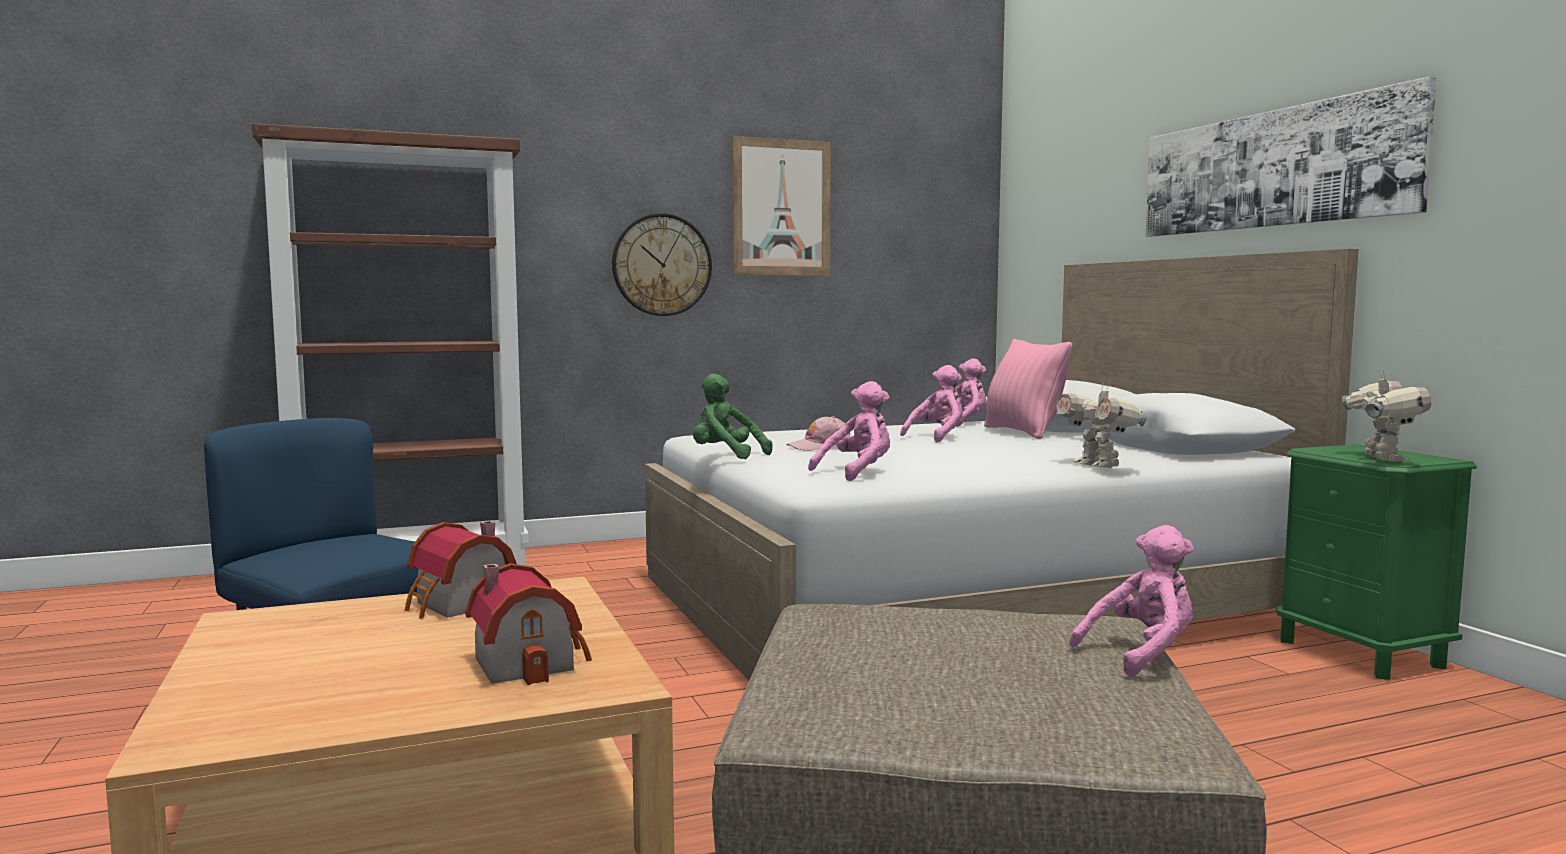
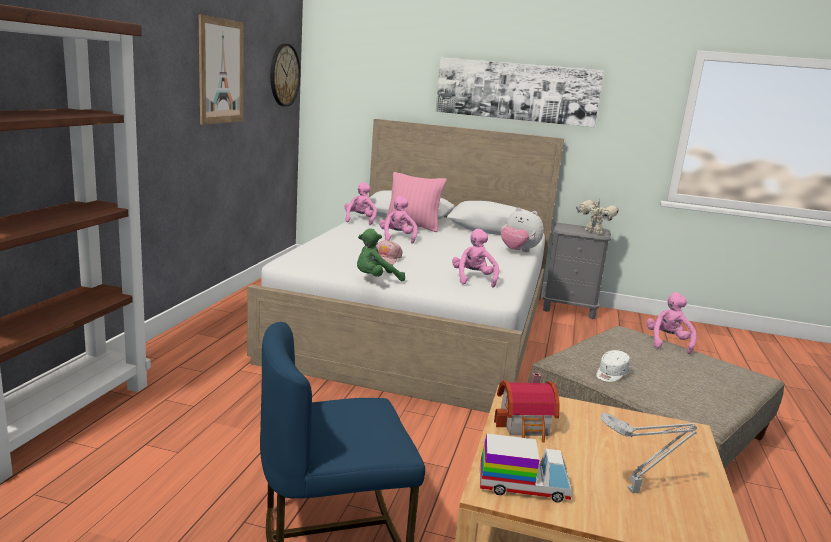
camera: 55 degrees left, 10 degrees up
toy house [466,563,592,685] -> none
wall clock [612,213,712,316] -> wall clock moved to [270,44,301,107]
toy robot [1056,383,1149,468] -> plush toy [501,208,544,252]
green nightstand [1276,444,1477,680] -> grey nightstand [543,223,611,319]
none -> toy truck [480,434,572,503]
none -> white cap [596,350,630,382]
none -> grey table lamp [600,412,697,493]

